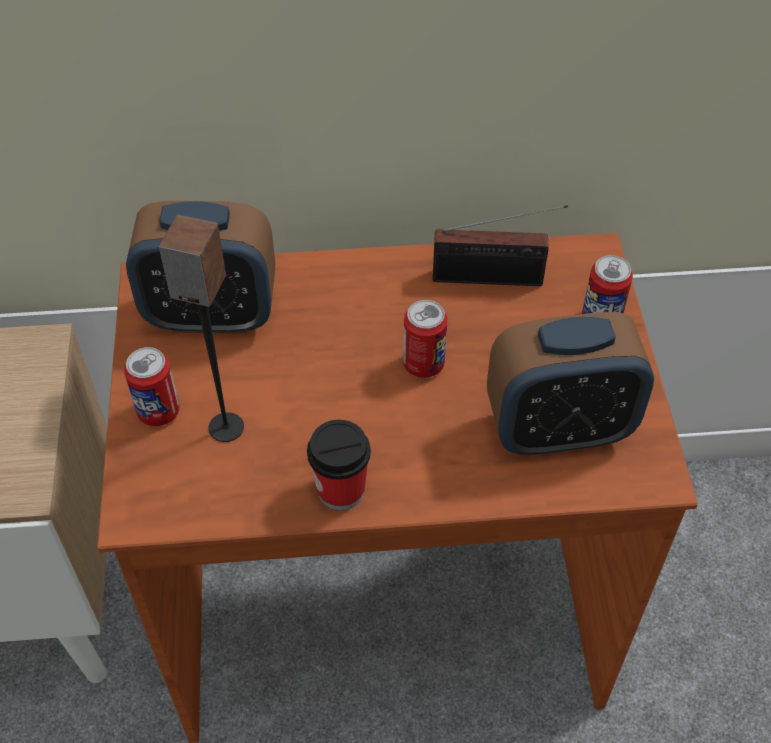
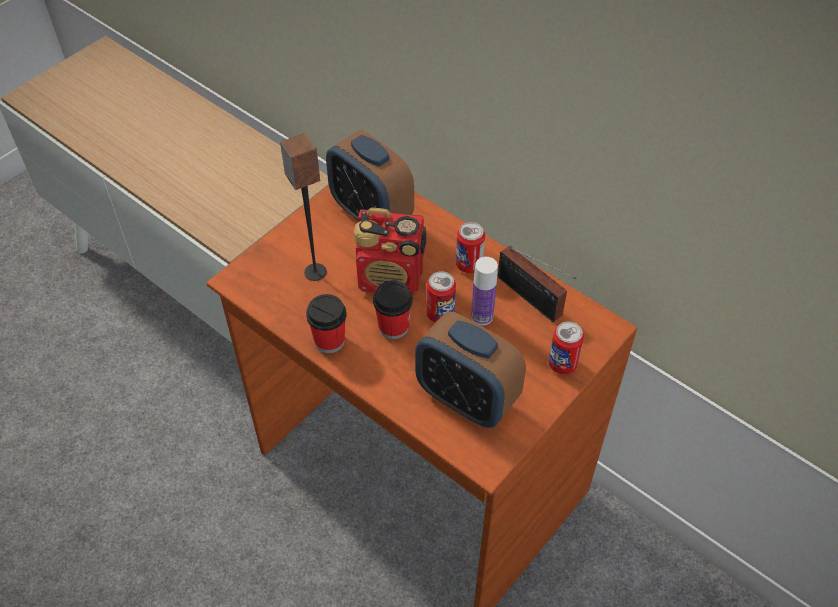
camera: 45 degrees right, 0 degrees up
can [124,347,180,426] -> can moved to [456,222,485,273]
none -> radio [354,207,426,295]
none -> cup [373,281,413,339]
none -> bottle [471,257,498,325]

